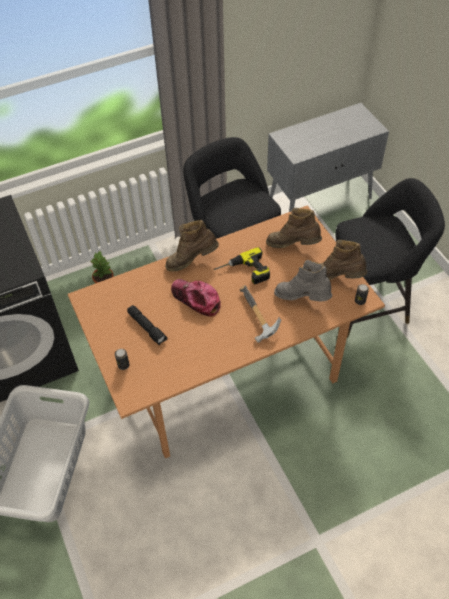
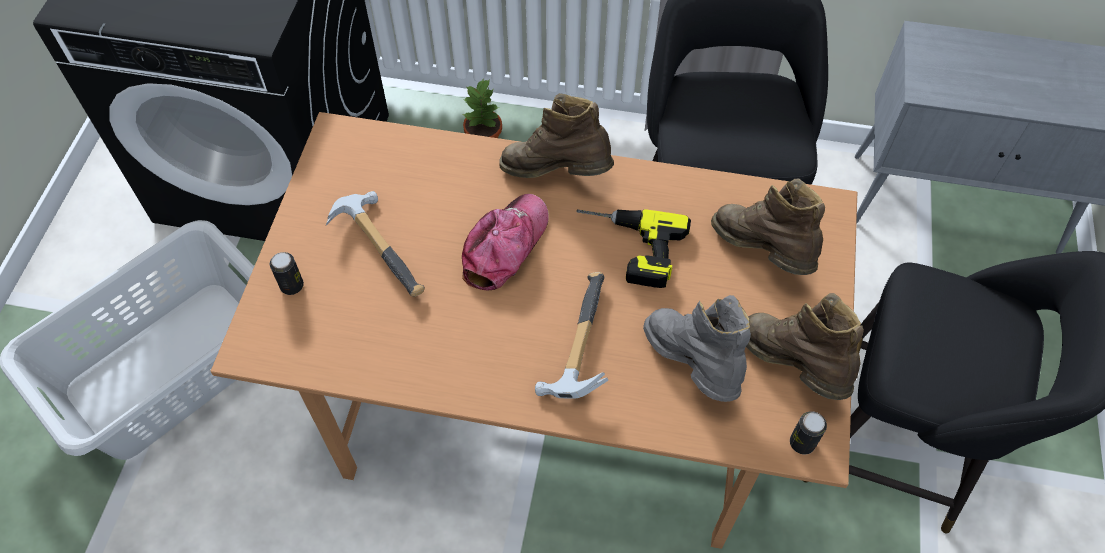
camera: 35 degrees right, 5 degrees up
black flashlight [127,305,167,345] -> hammer [326,191,425,297]
cap [171,279,221,317] -> cap turned 45 degrees clockwise [462,194,549,290]

